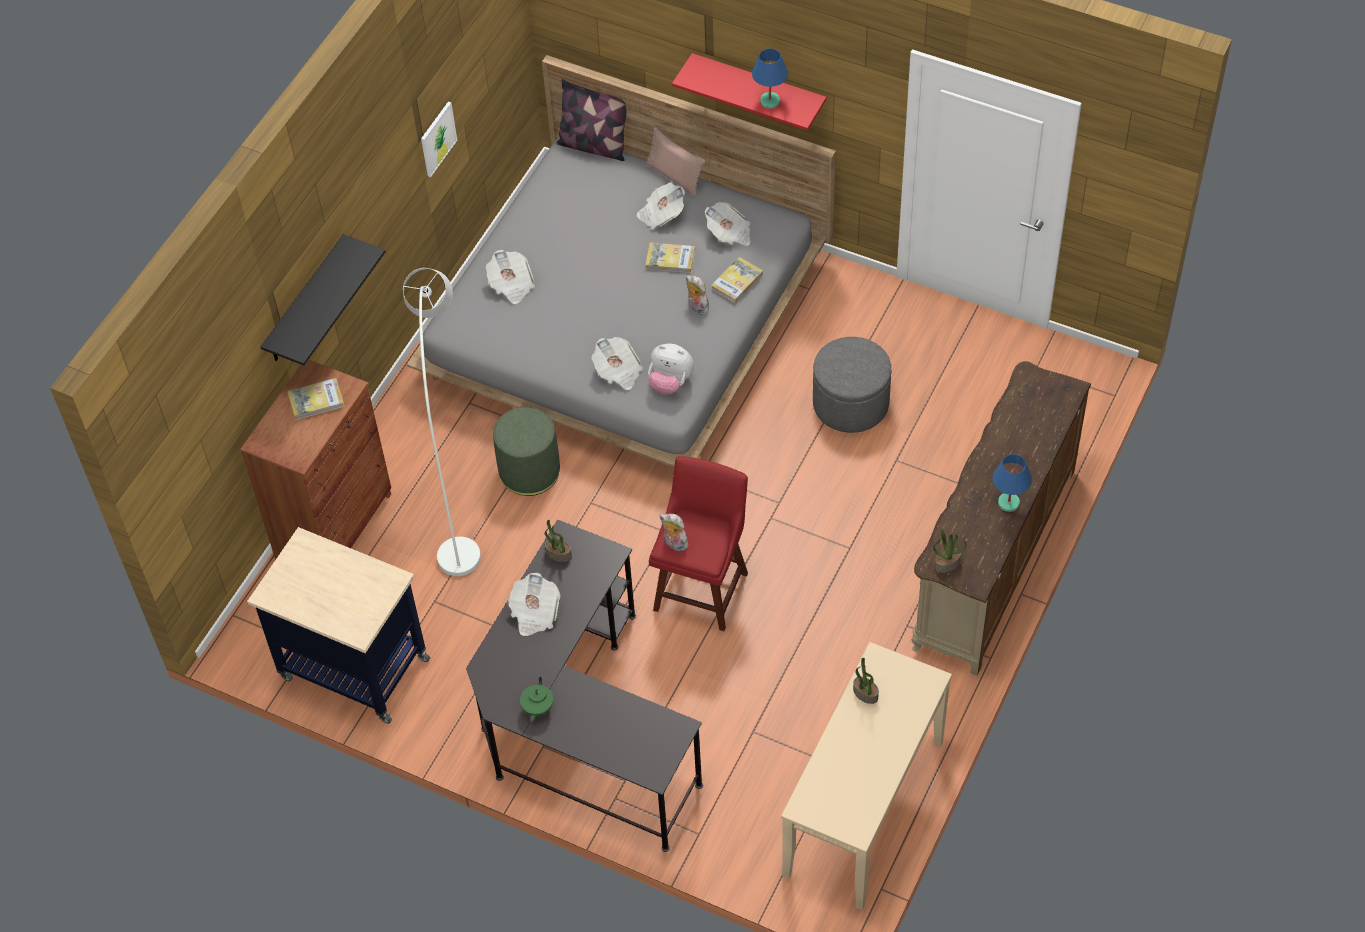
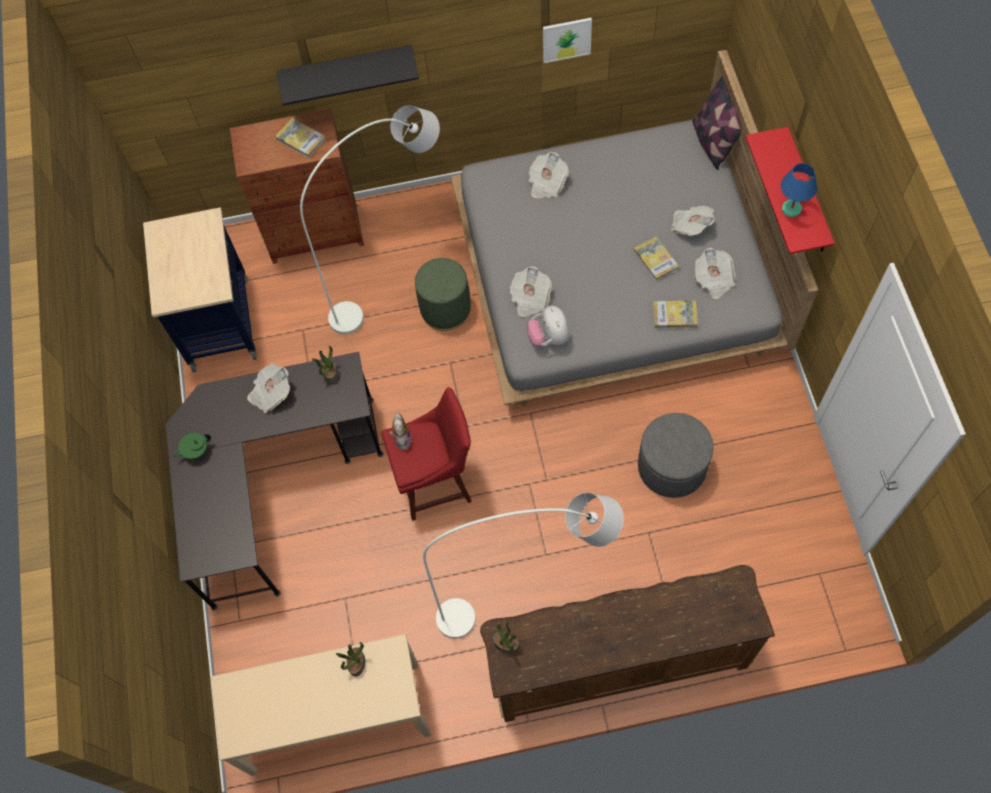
camera: 55 degrees right, 10 degrees up
beige pillow [645,127,705,197] -> none
plush toy [686,275,709,315] -> none
blue table lamp [993,454,1032,512] -> none
none -> white floor lamp [423,493,624,639]

